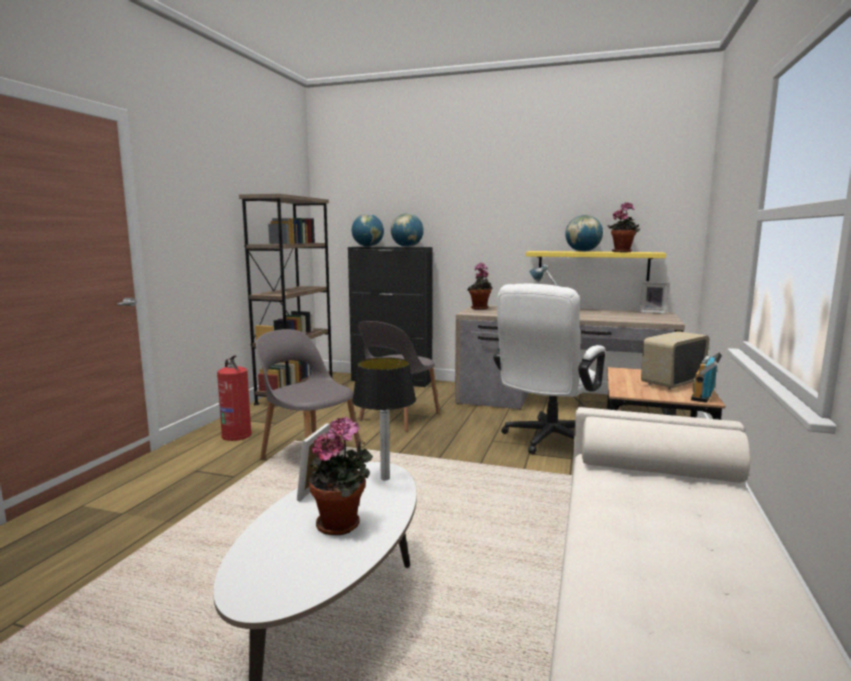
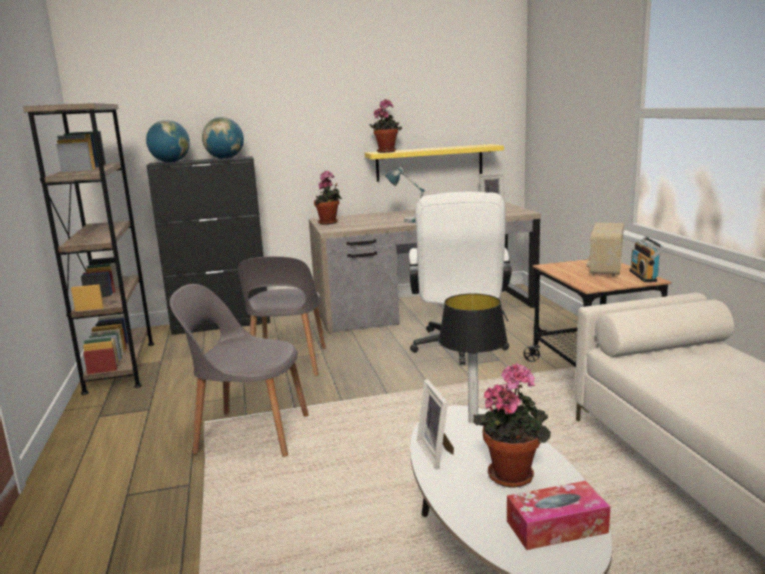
camera: 30 degrees left, 5 degrees up
fire extinguisher [217,355,252,441] -> none
globe [565,215,603,252] -> none
potted plant [608,202,640,252] -> potted plant moved to [369,99,402,153]
none -> tissue box [507,481,610,550]

